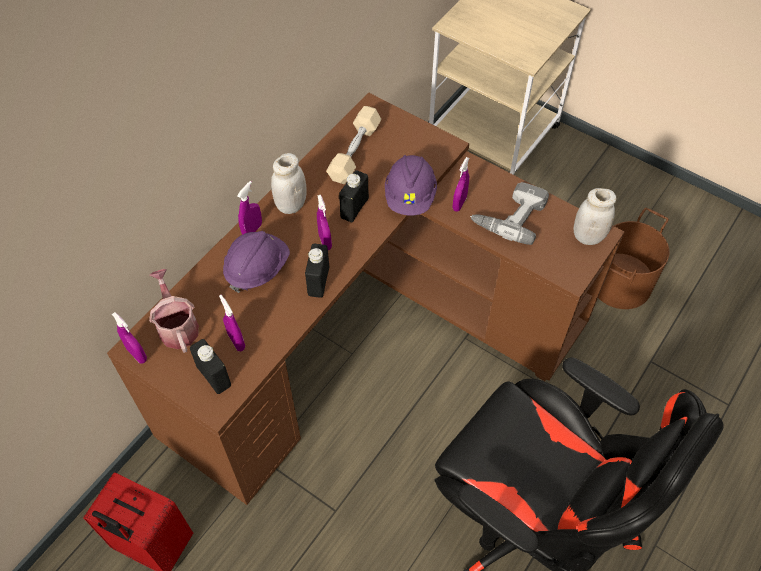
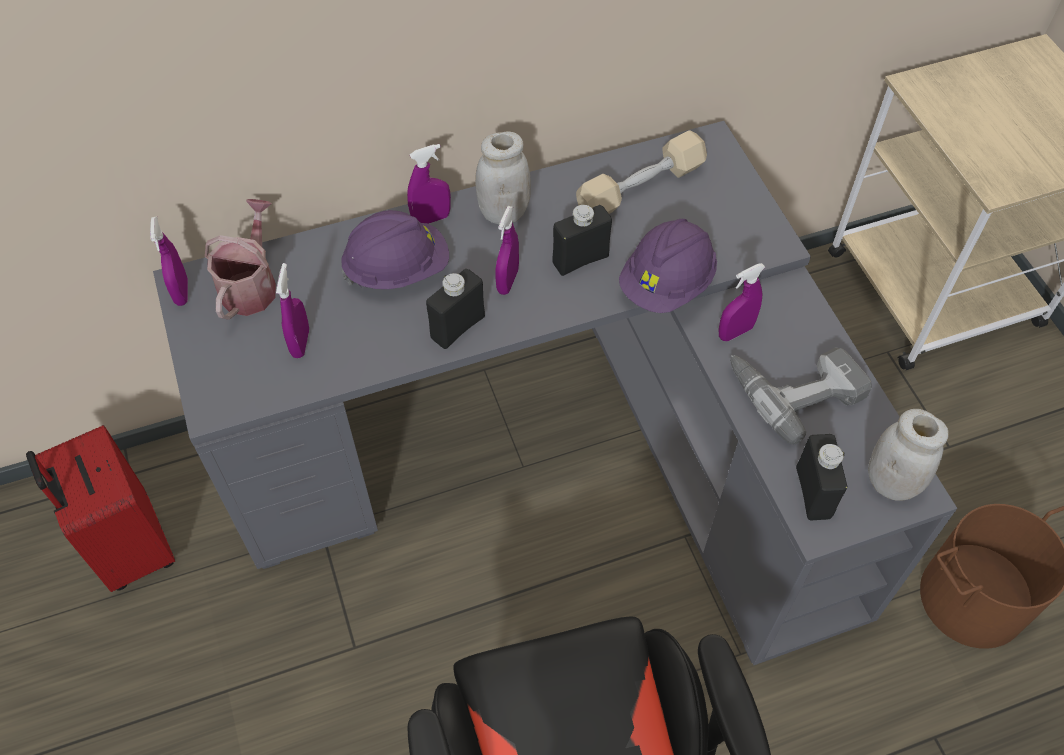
camera: 35 degrees right, 0 degrees up
brown desk [107,93,625,505] -> grey desk [153,121,957,665]
black bottle [190,339,231,394] -> black bottle moved to [796,434,847,520]

